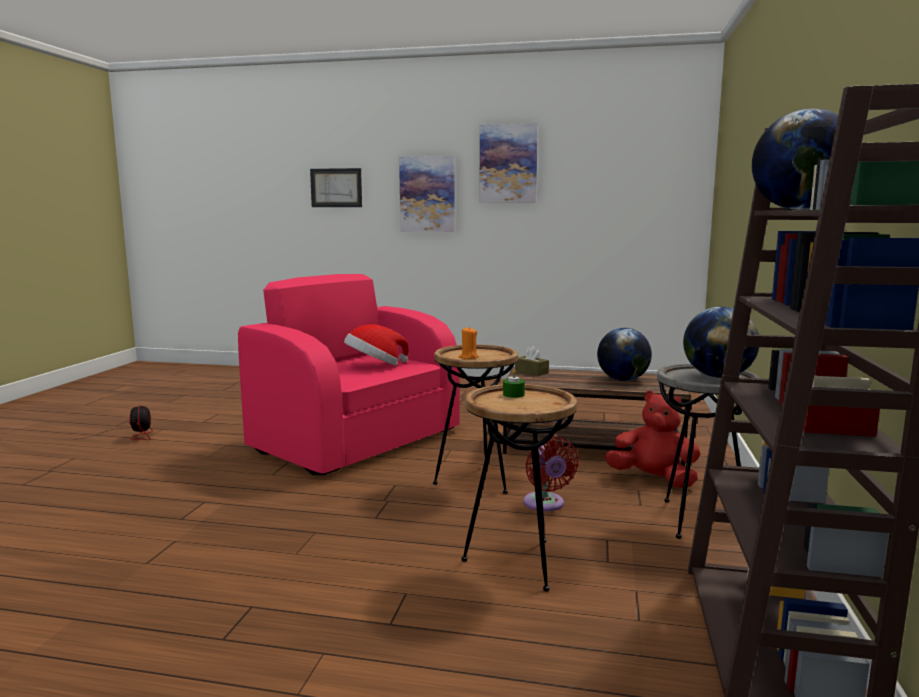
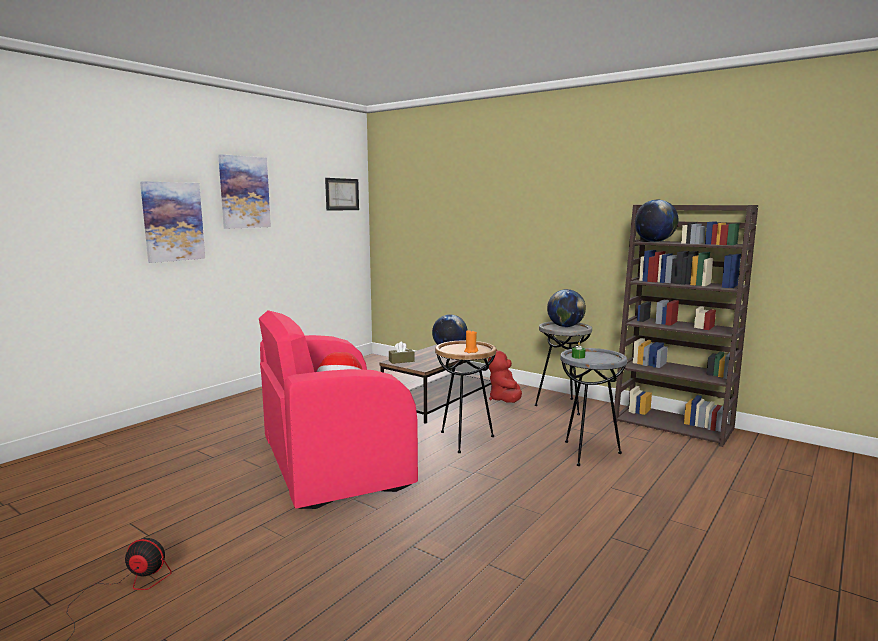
camera: 65 degrees left, 0 degrees up
picture [310,168,362,207] -> picture moved to [325,178,359,211]
brown side table [461,384,577,591] -> grey side table [560,348,627,466]
red fan [524,437,579,511] -> none
red plush toy [605,391,701,488] -> red plush toy turned 45 degrees counterclockwise [488,349,522,403]

